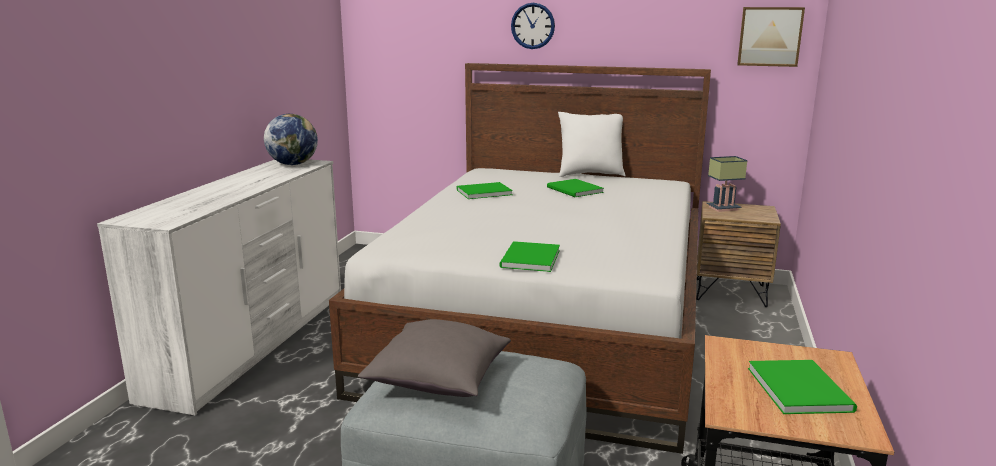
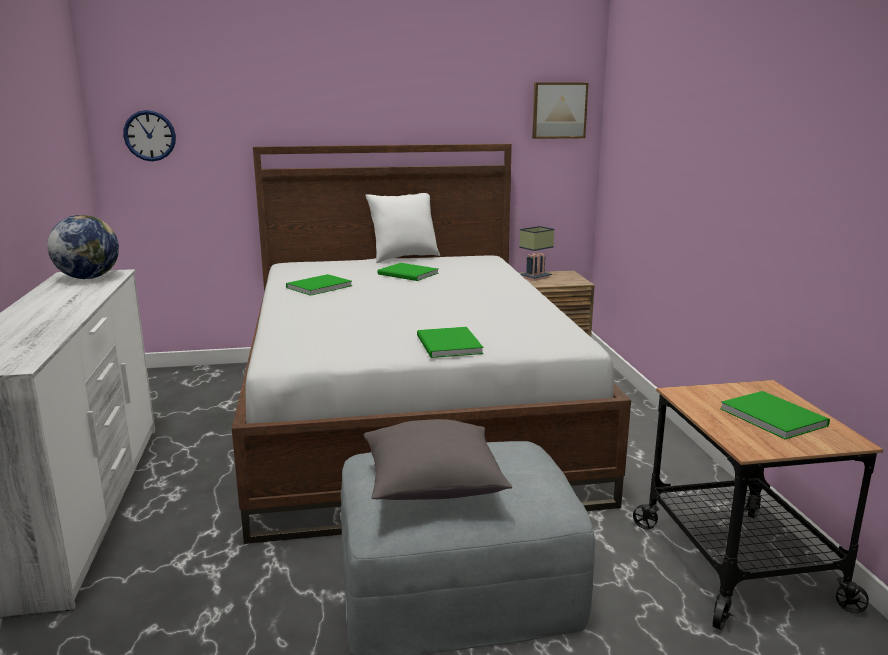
camera: 25 degrees left, 0 degrees up
wall clock [511,3,555,49] -> wall clock moved to [123,110,176,161]

